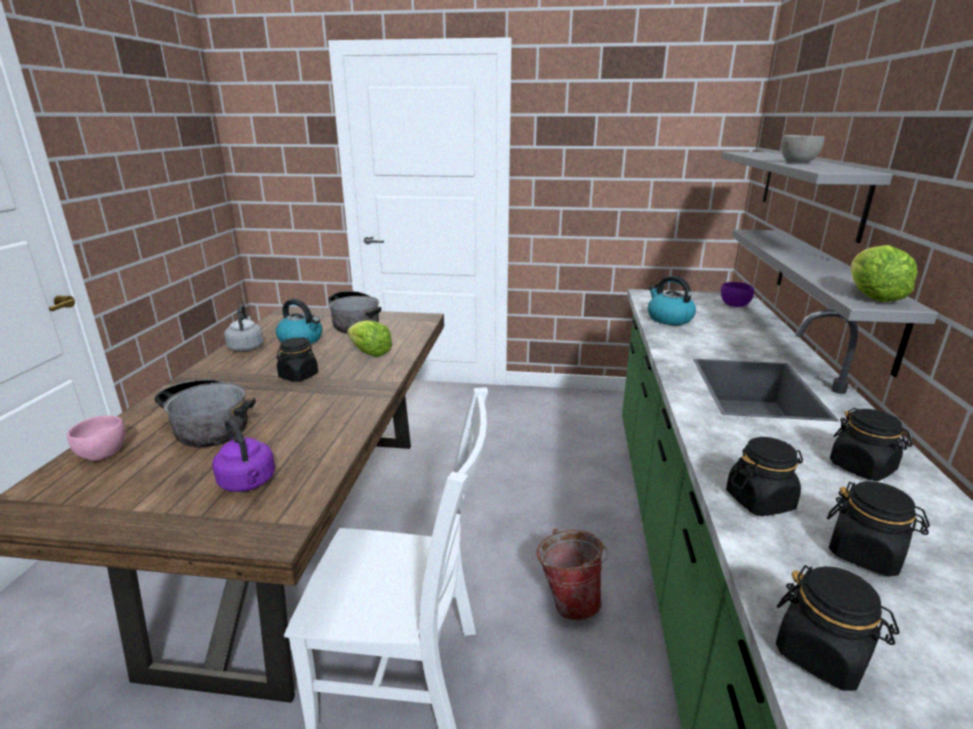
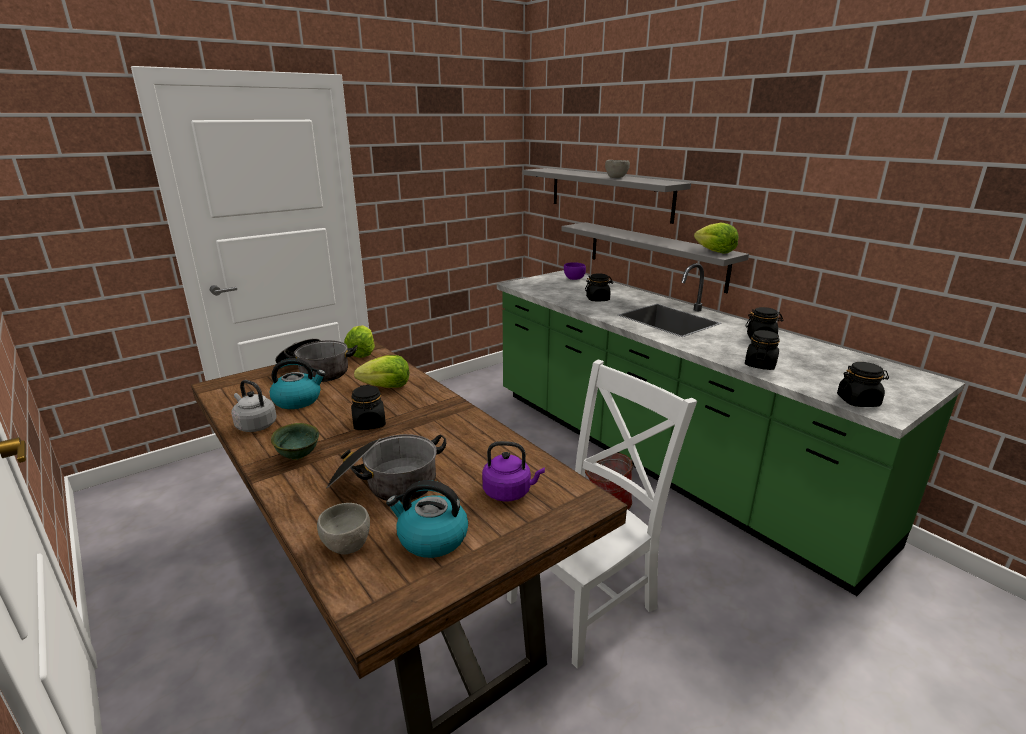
camera: 45 degrees left, 0 degrees up
pink bowl [67,415,126,461] -> grey bowl [317,503,370,555]
kettle [648,276,696,325] -> kettle moved to [386,480,468,558]
black jar [827,481,930,576] -> black jar moved to [585,274,613,302]
none -> green bowl [271,423,319,460]
none -> lettuce [344,325,375,358]

